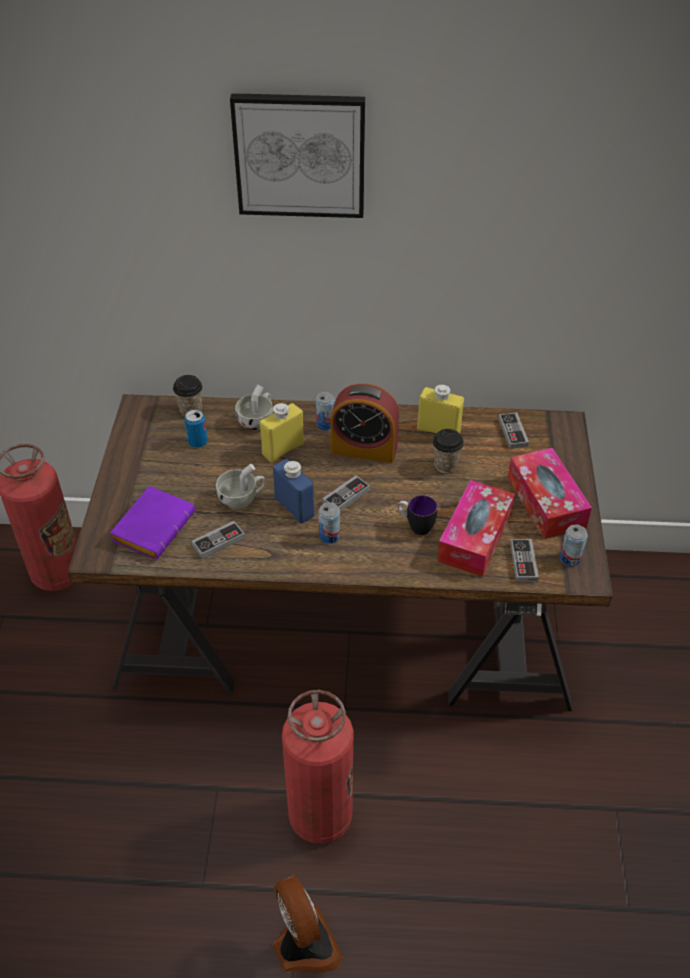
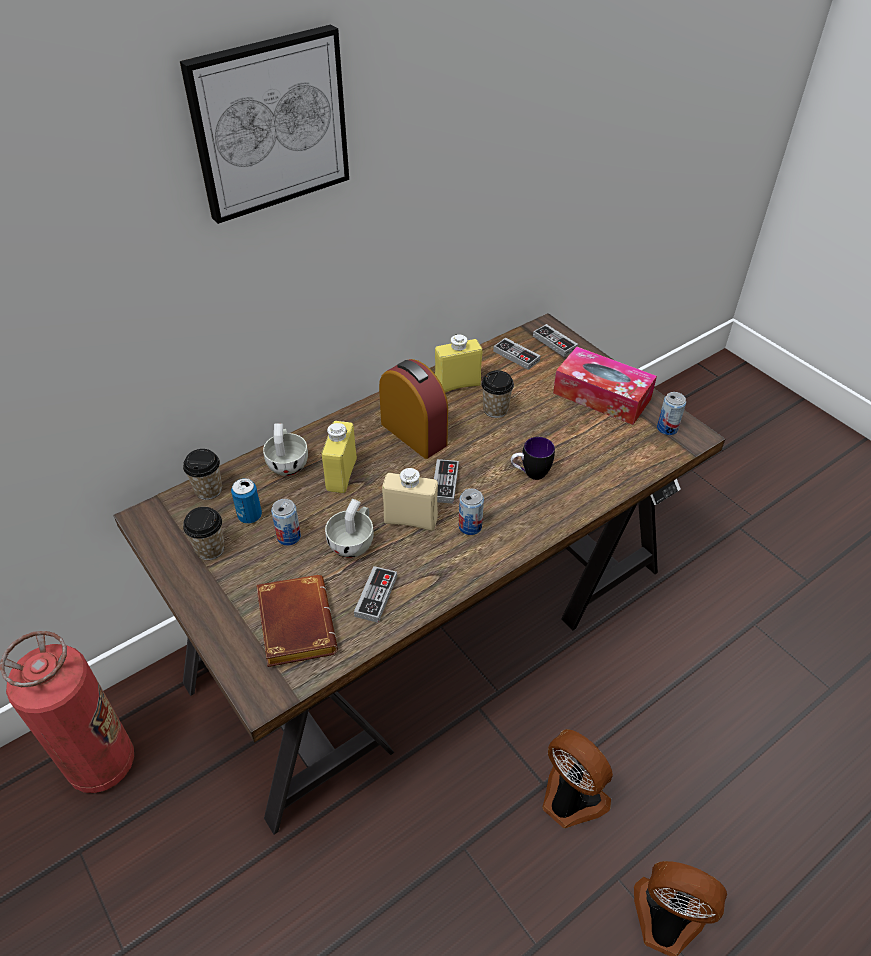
camera: 40 degrees left, 0 degrees up
purple book [110,486,195,560] -> brown book [256,575,338,667]
blue bottle [273,459,315,523] -> beige bottle [382,468,438,531]
fire extinguisher [282,690,353,844] -> fan [542,729,613,828]
can [316,392,335,430] -> can moved to [271,499,301,546]
alarm clock [331,383,399,463] -> alarm clock turned 105 degrees counterclockwise [379,359,448,459]
tissue box [437,480,515,577] -> none
game controller [510,539,539,582] -> game controller moved to [533,324,578,357]
none -> cup [183,507,225,560]

